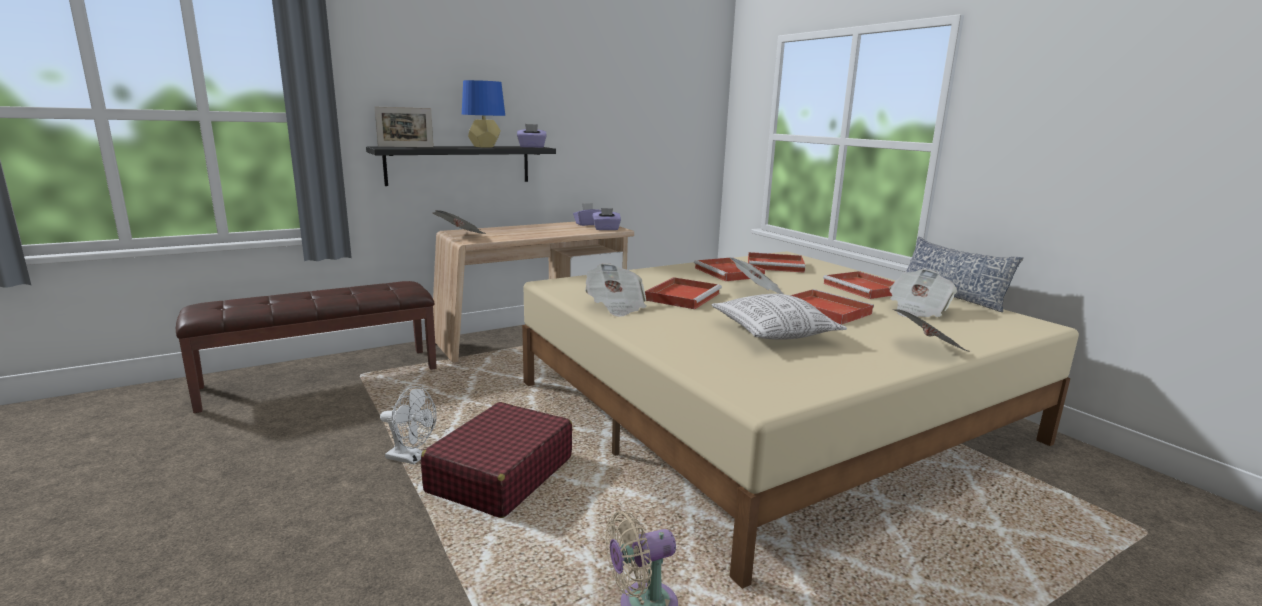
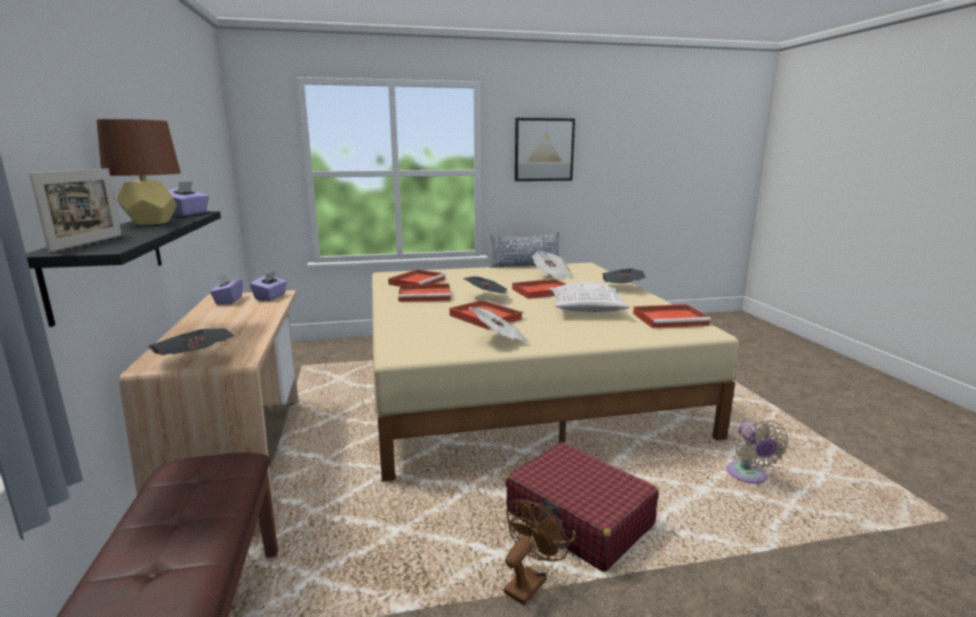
camera: 70 degrees left, 0 degrees up
white fan [380,386,437,464] -> brown fan [504,500,568,605]
blue table lamp [462,80,505,147] -> brown table lamp [97,119,181,225]
red tray [823,271,894,299] -> red tray moved to [633,304,711,328]
none -> picture [515,118,575,181]

